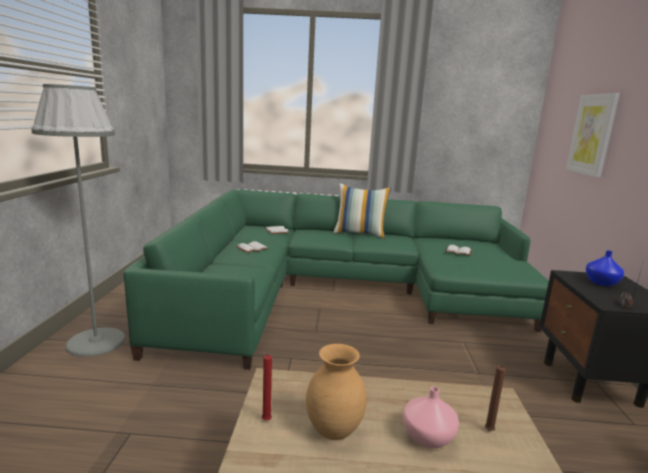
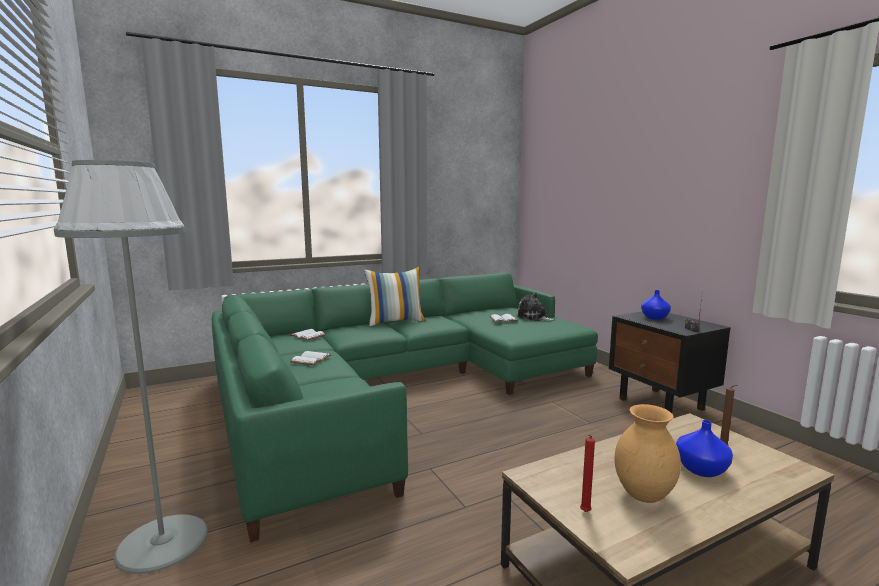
camera: 30 degrees left, 5 degrees down
pink vase [403,386,459,448] -> blue vase [676,420,733,477]
picture [566,93,620,178] -> none
none -> plush toy [517,292,556,321]

